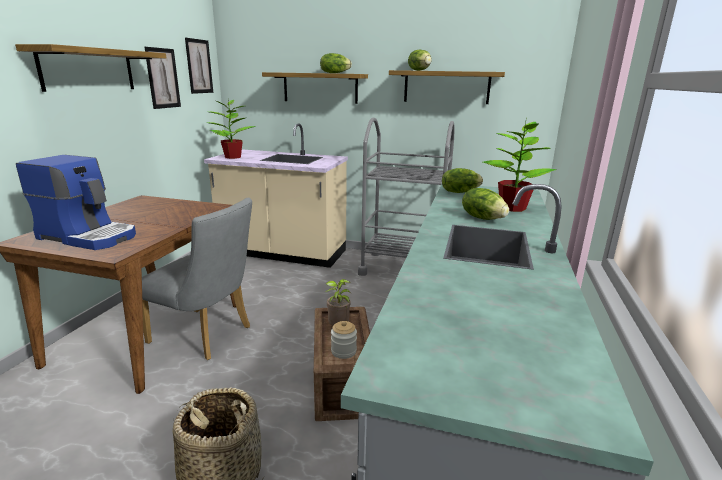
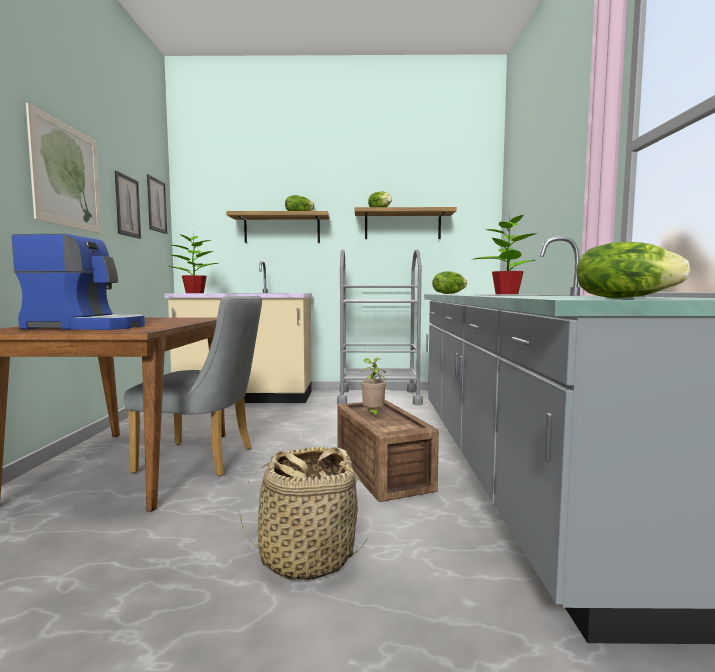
camera: 15 degrees left, 15 degrees down
shelf [15,44,166,92] -> picture [26,103,102,234]
jar [331,321,357,359] -> none
lettuce [462,188,509,220] -> lettuce moved to [576,242,690,298]

